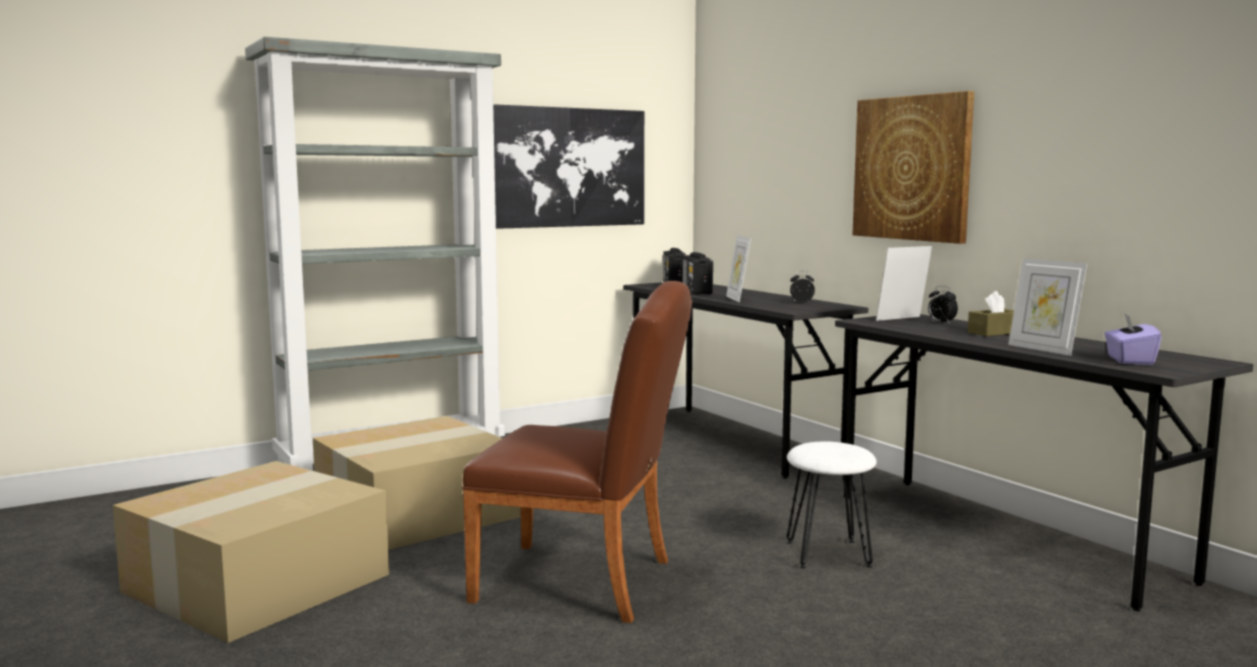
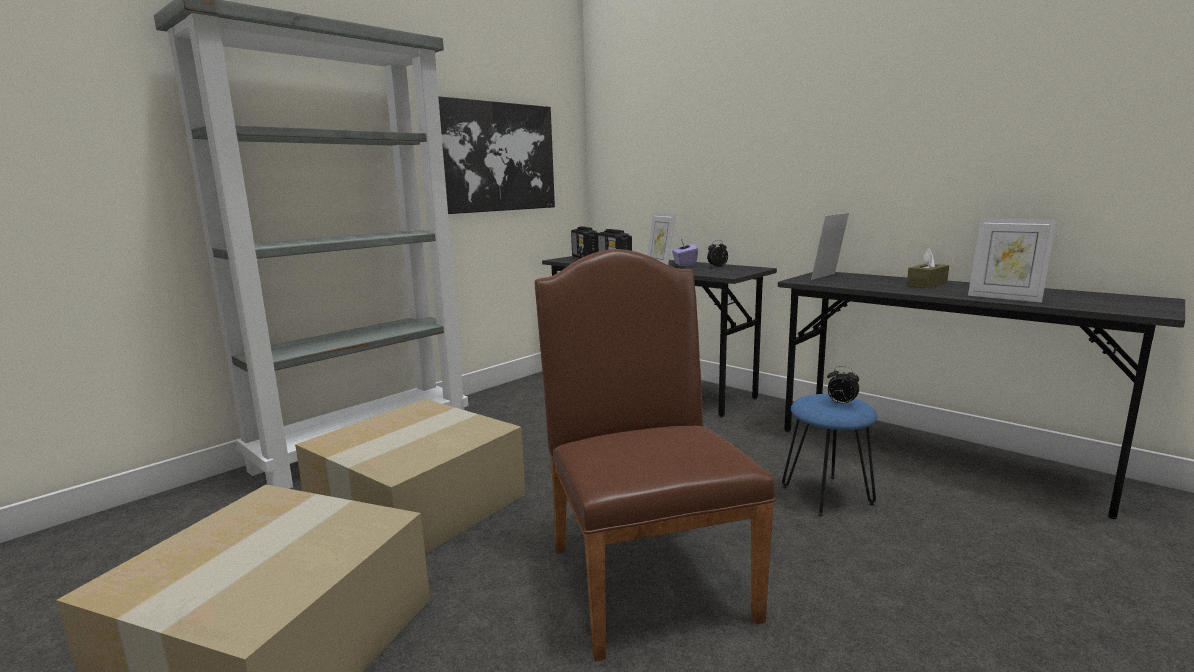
camera: 15 degrees left, 5 degrees up
brown chair [462,281,692,623] -> brown chair turned 105 degrees counterclockwise [534,249,776,661]
white stool [787,442,877,569] -> blue stool [782,394,877,517]
picture [852,91,975,244] -> none
alarm clock [928,286,958,324] -> alarm clock moved to [827,366,859,405]
purple tissue box [1104,313,1162,365] -> purple tissue box moved to [672,239,698,266]

